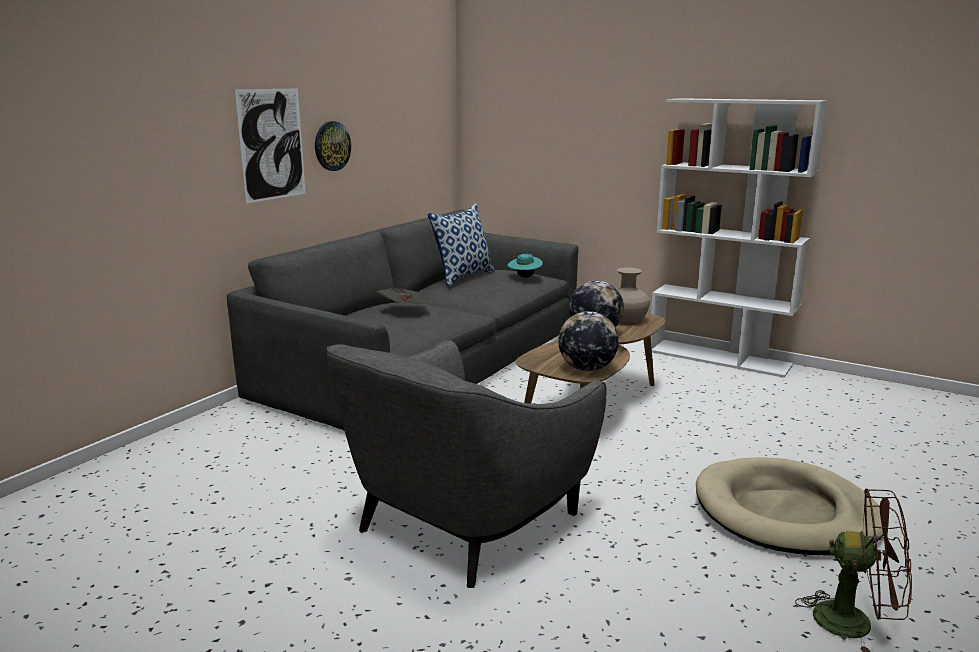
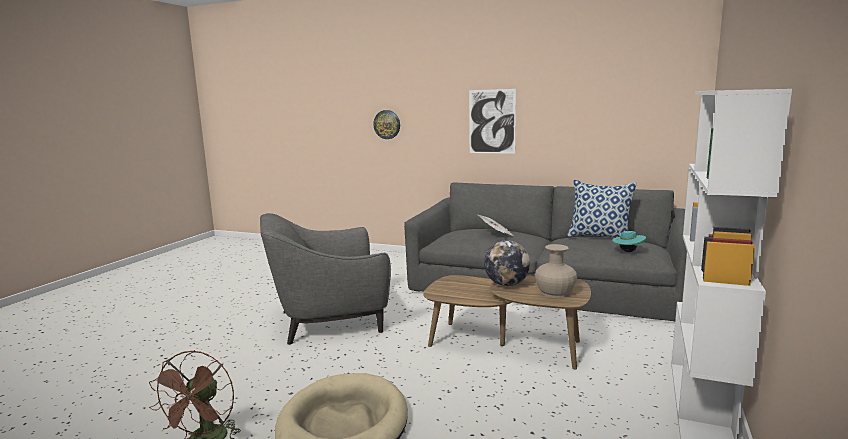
camera: 80 degrees right, 5 degrees down
wall clock [315,121,351,171] -> wall clock moved to [373,110,400,139]
grey armchair [326,340,607,588] -> grey armchair turned 45 degrees counterclockwise [260,213,391,345]
globe [558,311,619,371] -> none

